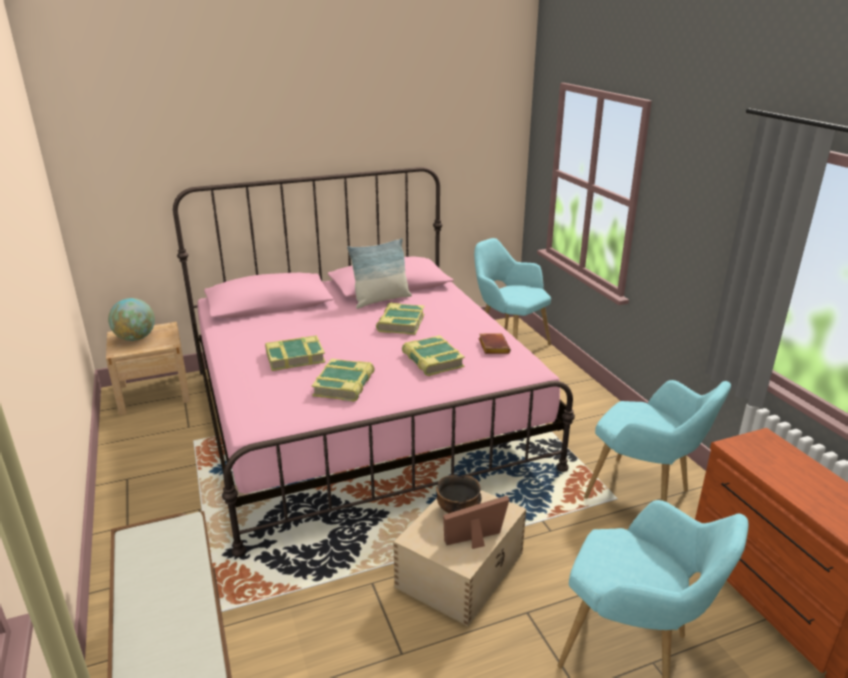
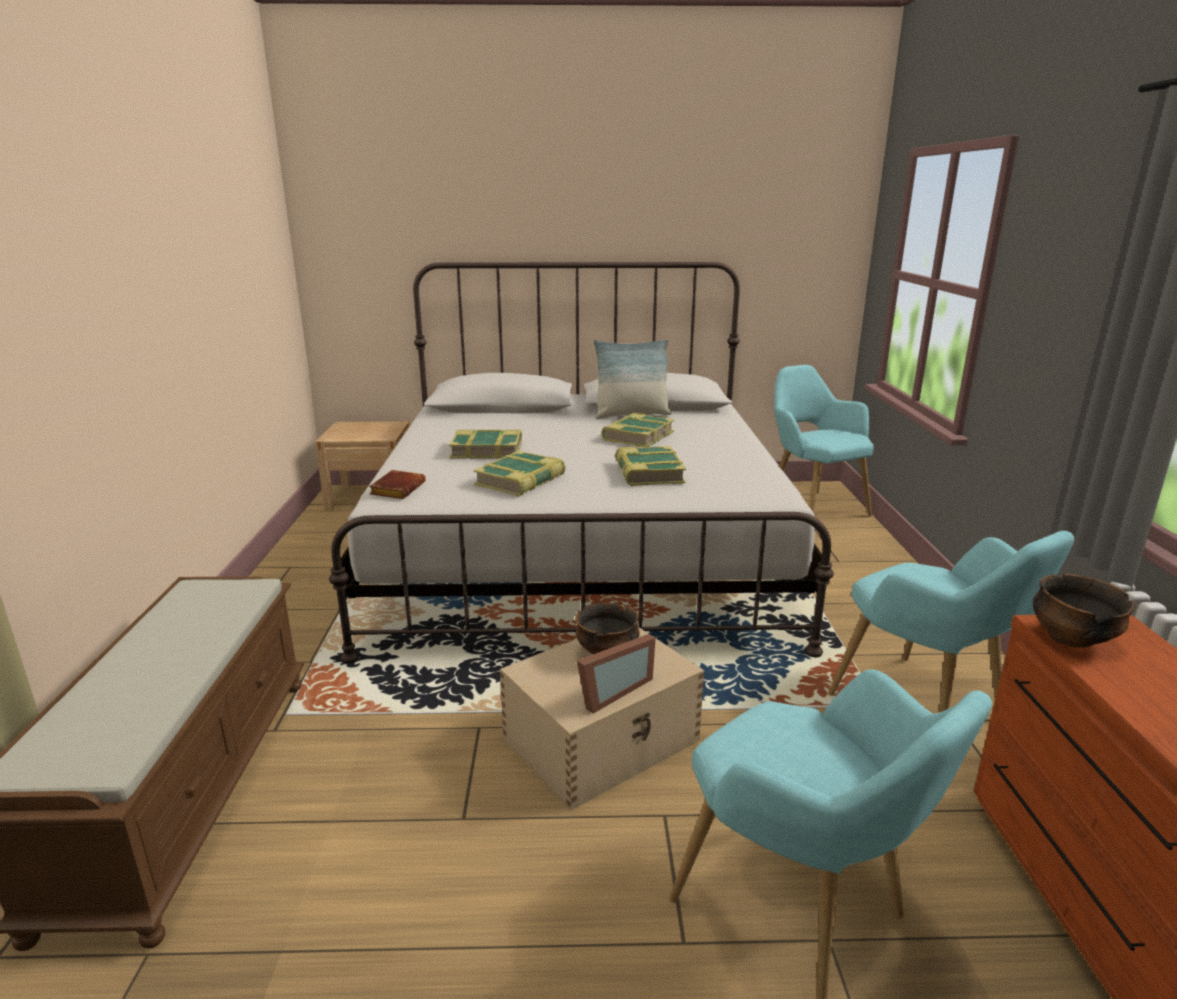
camera: 20 degrees right, 5 degrees down
globe [108,298,155,341] -> none
pink bed [173,167,575,557] -> white bed [329,262,834,664]
picture frame [443,495,510,549] -> picture frame turned 135 degrees clockwise [577,634,656,714]
brown book [479,334,511,354] -> brown book moved to [369,470,426,499]
none -> bowl [1033,574,1135,648]

